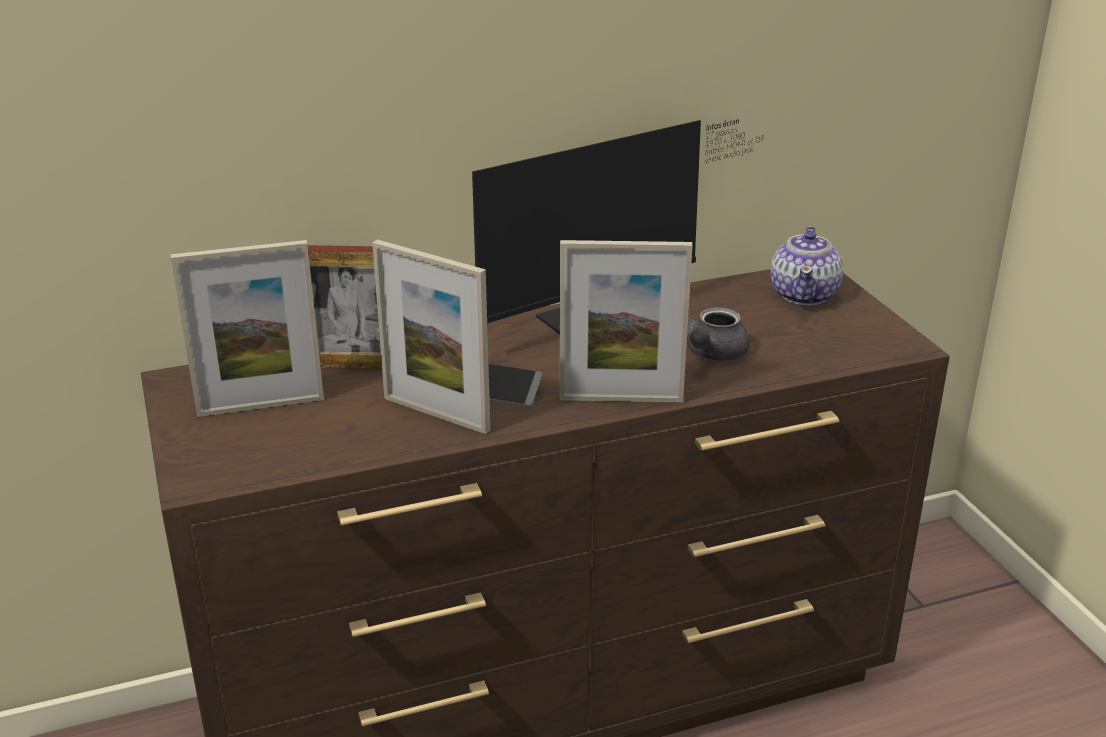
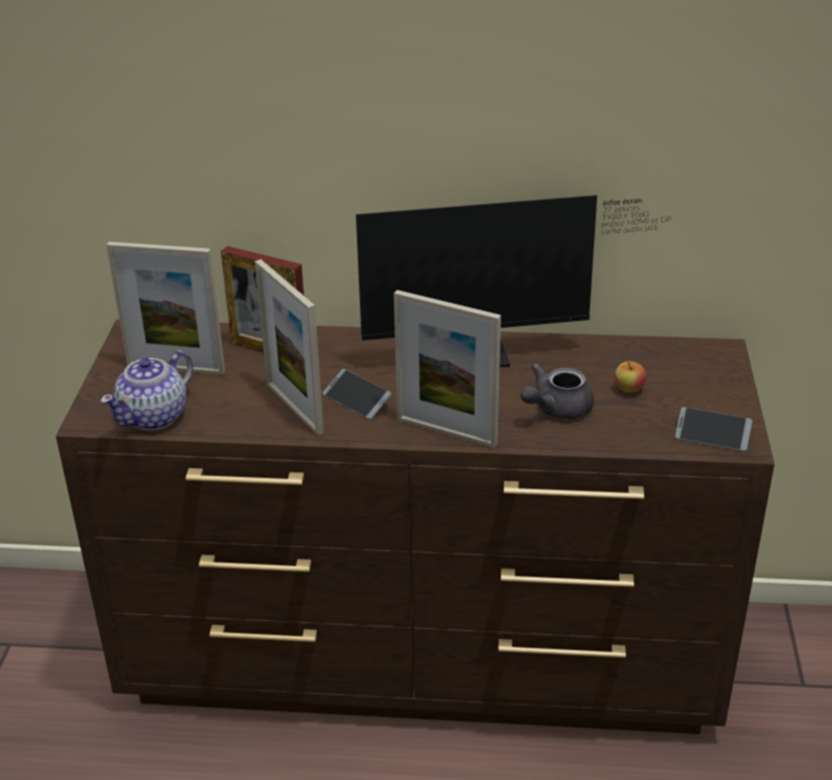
camera: 25 degrees right, 5 degrees up
teapot [770,226,843,305] -> teapot moved to [101,350,194,430]
none -> apple [614,361,646,393]
none -> phone [675,407,752,451]

